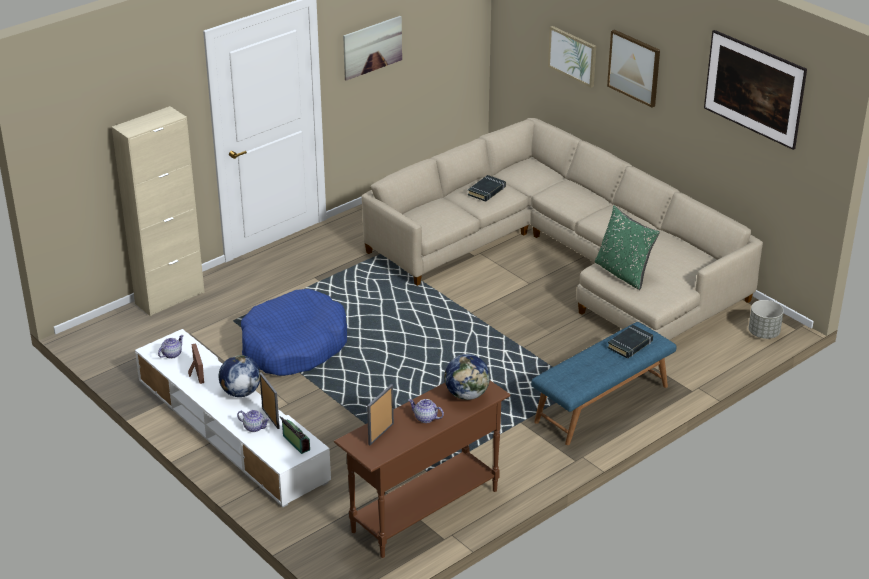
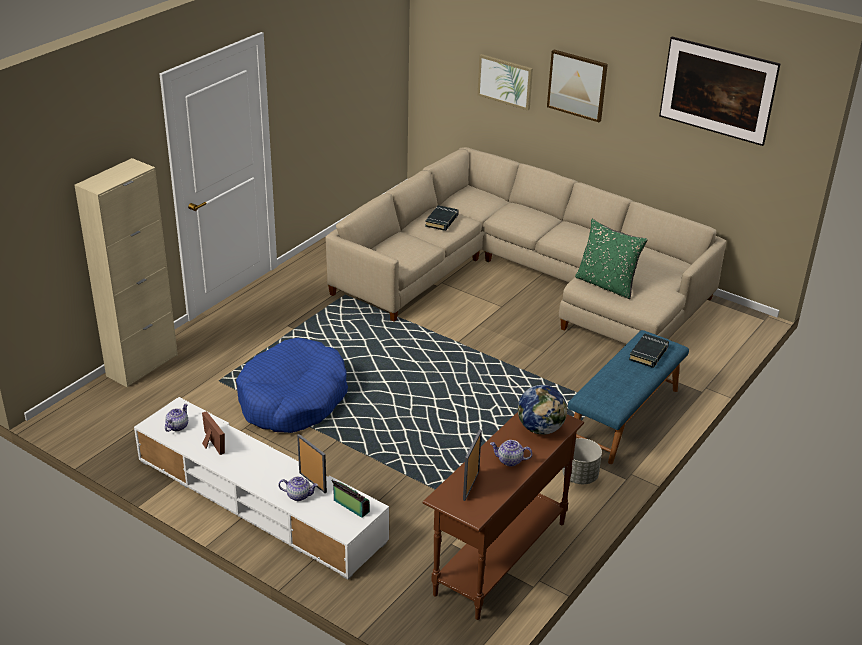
camera: 15 degrees left, 0 degrees up
globe [219,355,260,397] -> none
picture [343,16,402,81] -> none
grey planter [748,300,784,339] -> grey planter moved to [562,438,602,484]

